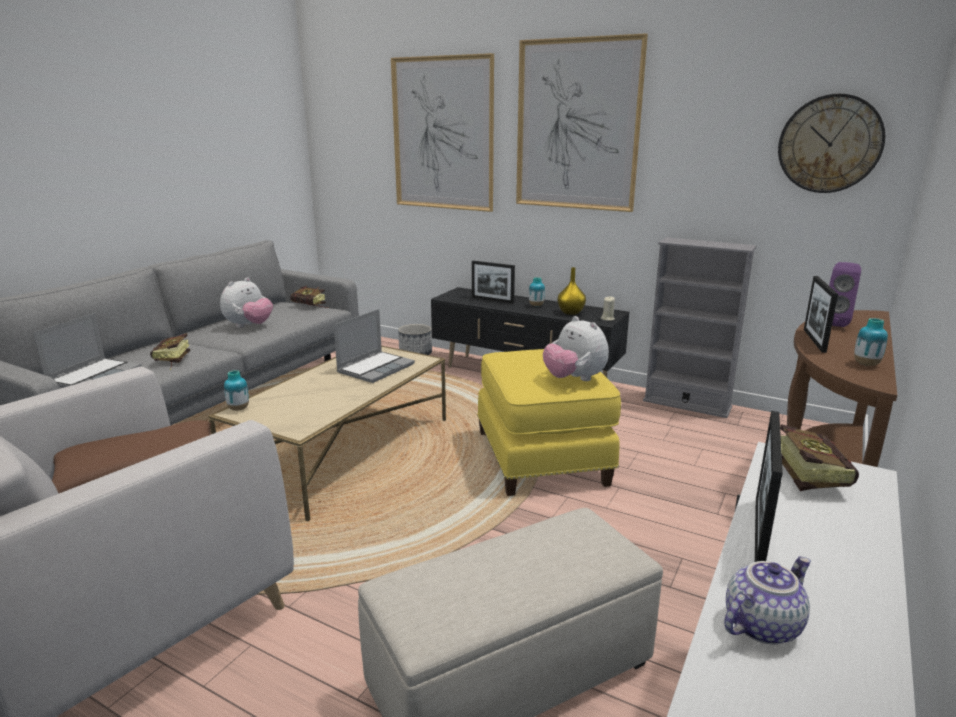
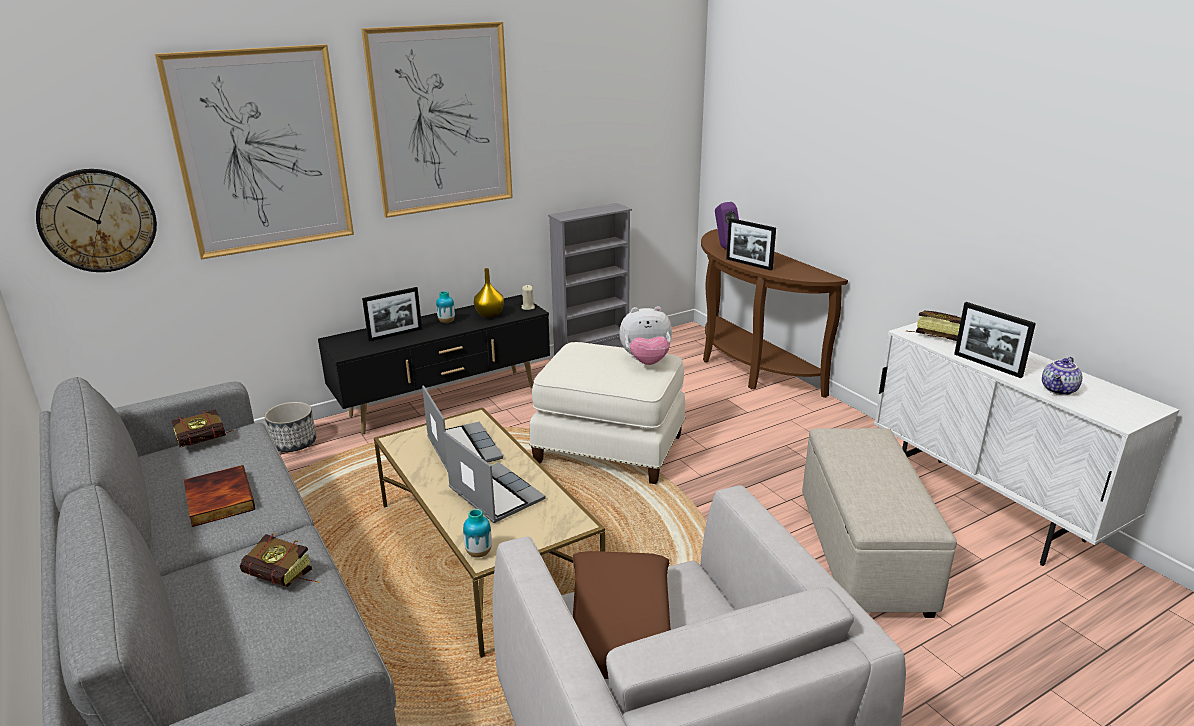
camera: 60 degrees left, 5 degrees up
laptop [33,313,142,388] -> laptop moved to [444,432,546,523]
plush toy [220,277,273,328] -> book [184,465,256,527]
yellow ottoman [477,349,621,496] -> white ottoman [529,342,685,484]
teapot [724,556,811,645] -> teapot turned 135 degrees counterclockwise [1042,357,1082,395]
wall clock [778,94,885,193] -> wall clock moved to [36,169,157,272]
vase [854,318,888,366] -> none

